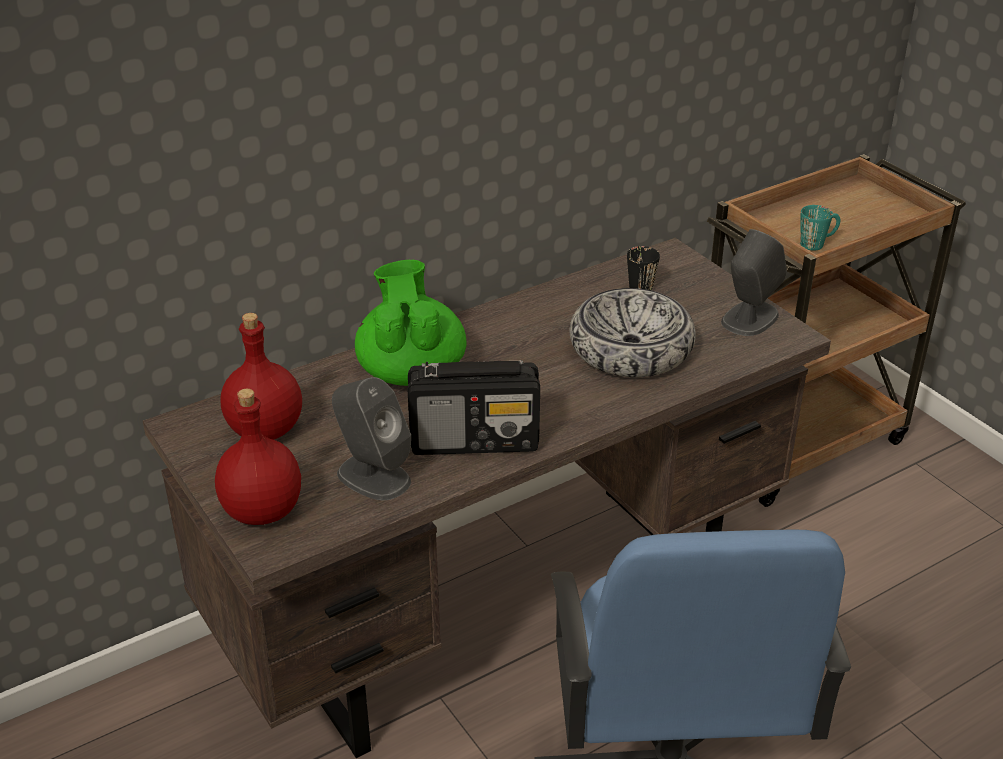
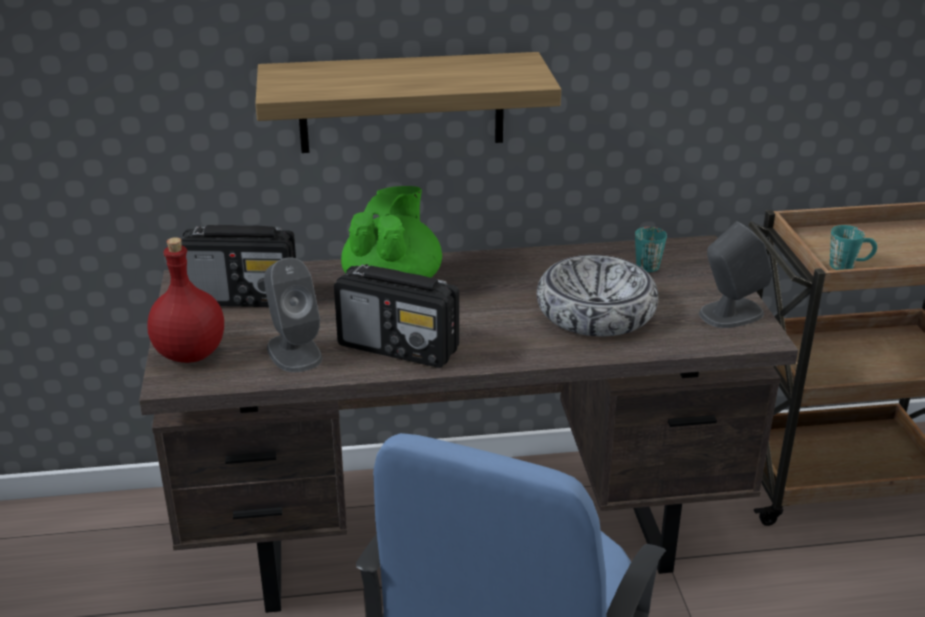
camera: 25 degrees right, 5 degrees down
red bottle [220,313,302,440] -> radio [181,225,296,307]
black mug [627,246,660,290] -> turquoise mug [635,227,667,272]
none -> shelf [255,52,561,153]

